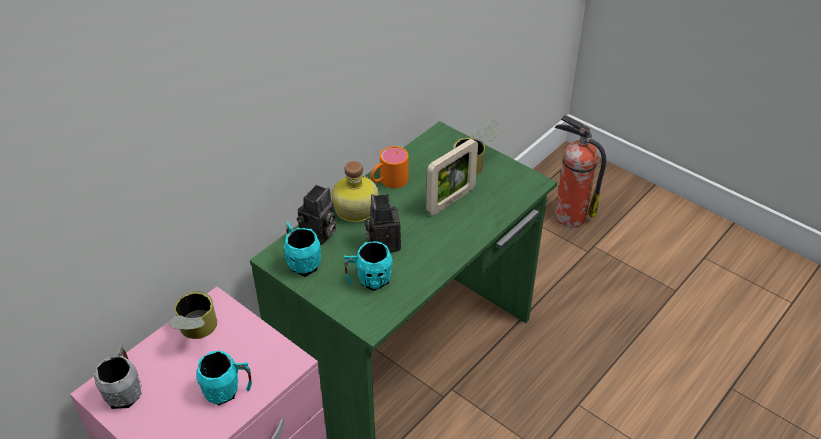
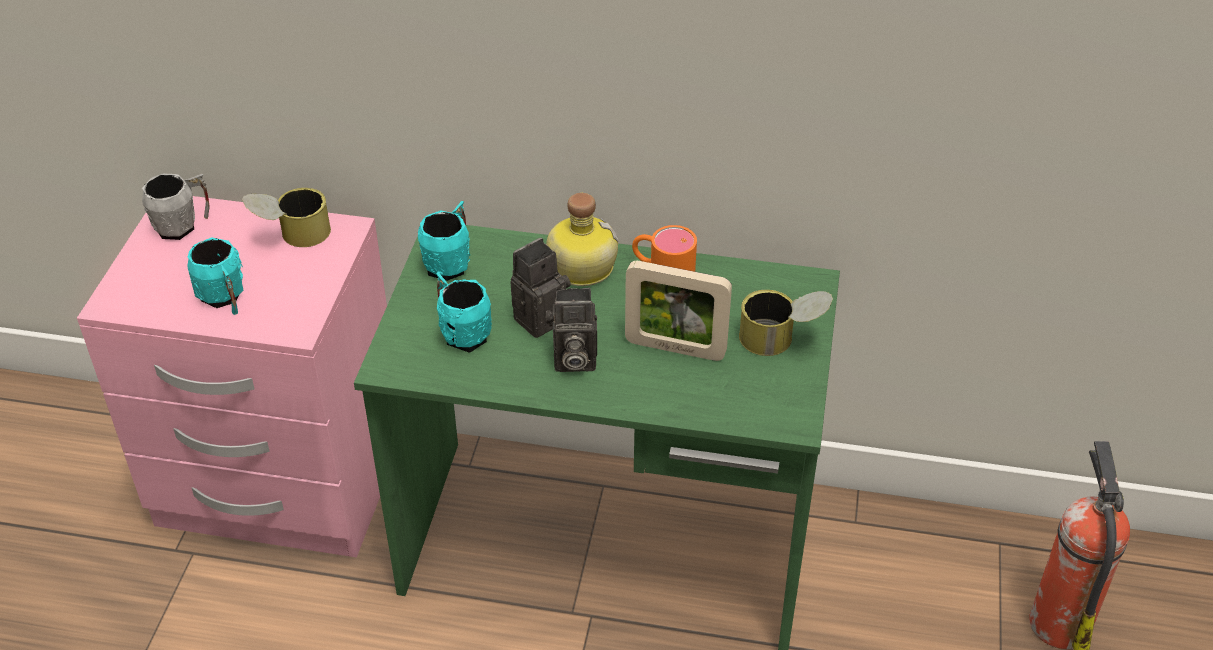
camera: 60 degrees right, 0 degrees up
camera [297,185,337,245] -> camera moved to [546,288,597,372]

